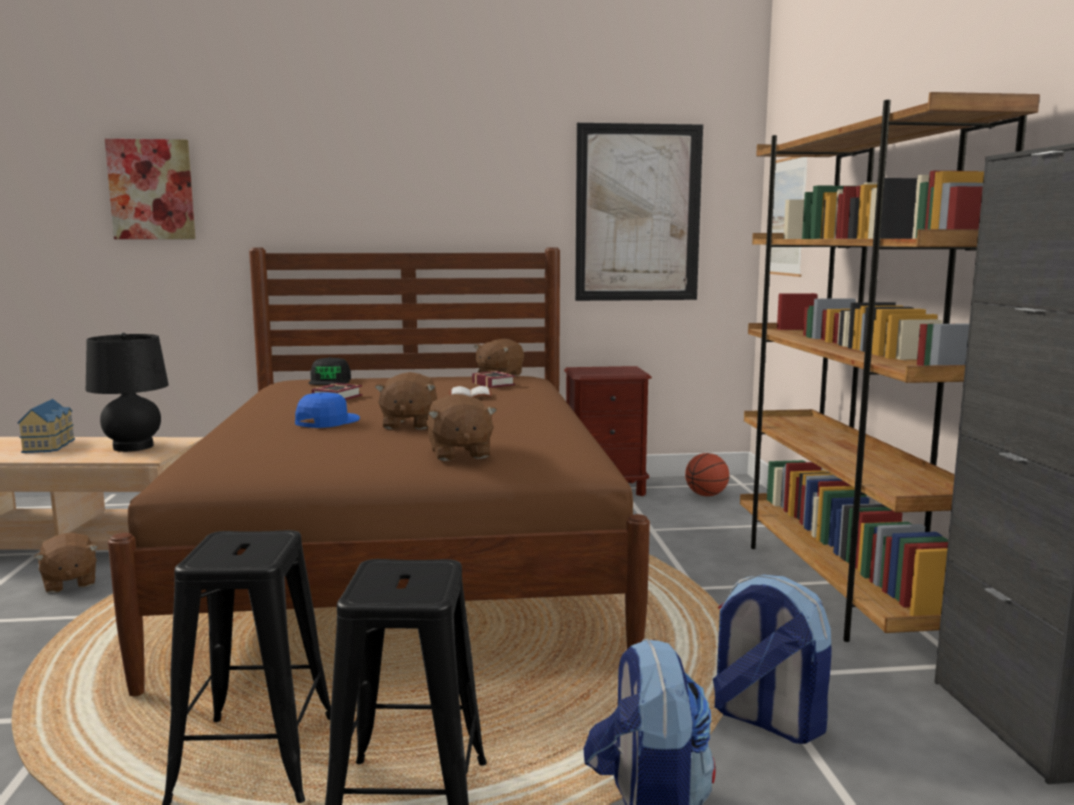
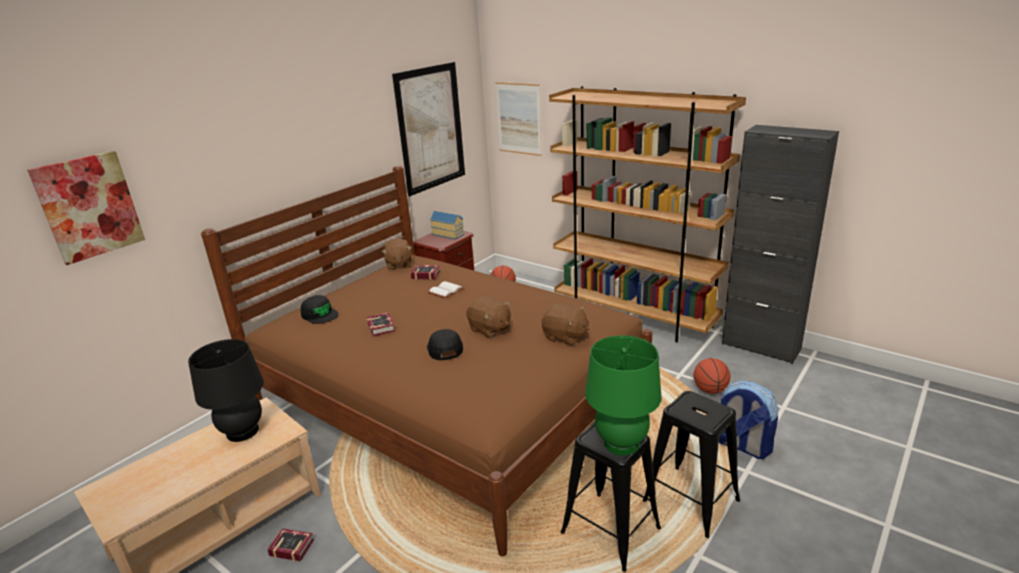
camera: 45 degrees left, 15 degrees up
toy house [17,399,75,453] -> toy house moved to [430,211,464,240]
brown plush toy [34,533,98,593] -> book [267,529,314,561]
blue cap [295,392,360,428] -> black cap [427,329,463,360]
backpack [713,575,832,744] -> basketball [694,358,730,394]
none -> green table lamp [585,335,661,455]

